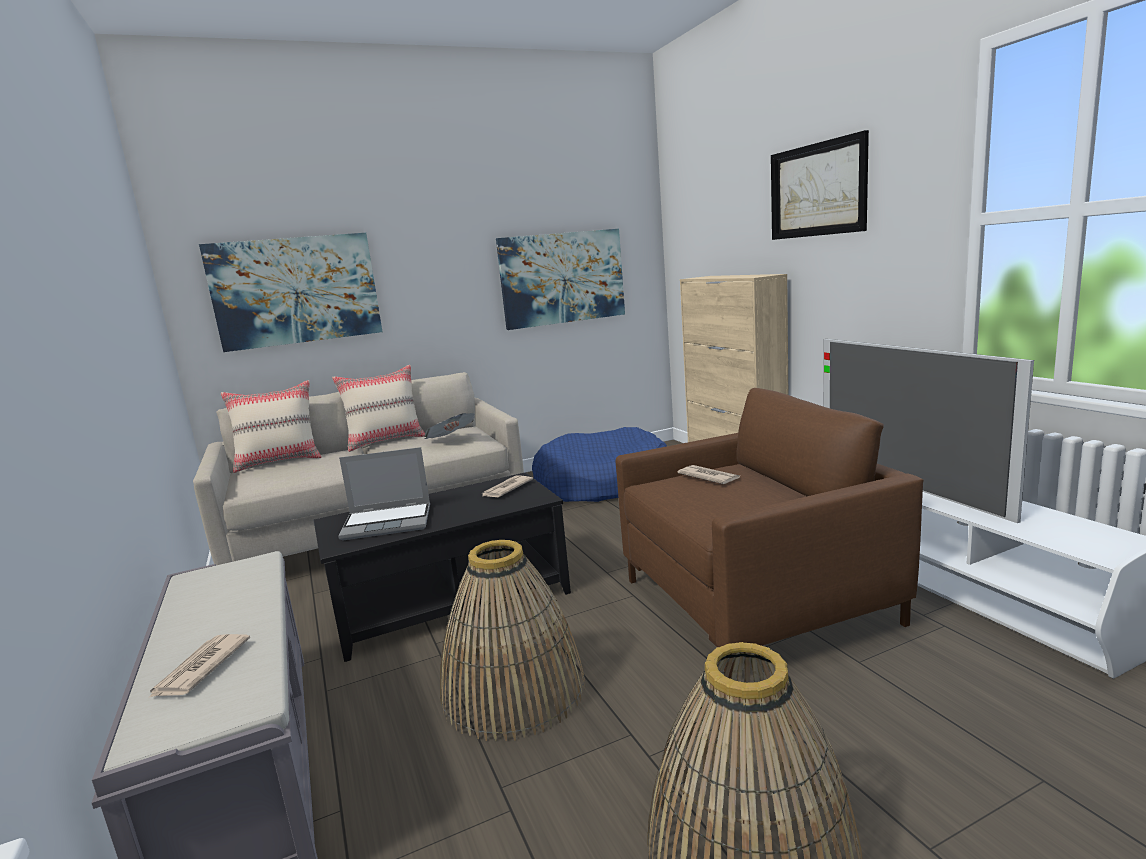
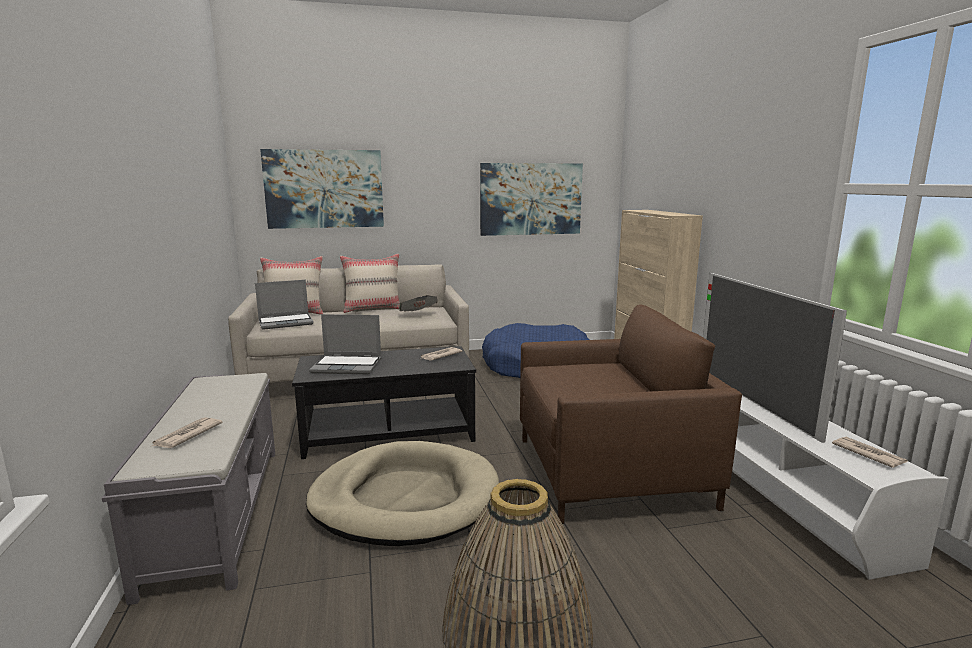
camera: 10 degrees right, 0 degrees up
basket [440,540,585,741] -> beige dog bed [306,441,499,546]
newspaper [677,465,741,484] -> newspaper moved to [832,437,908,468]
picture [771,130,869,240] -> none
none -> laptop [255,280,314,330]

